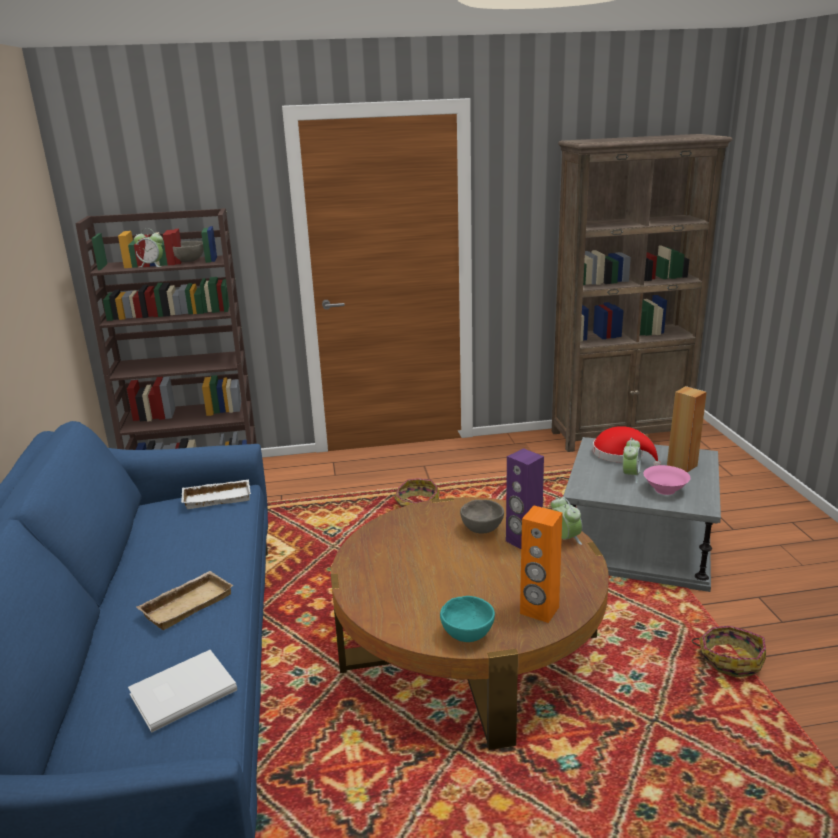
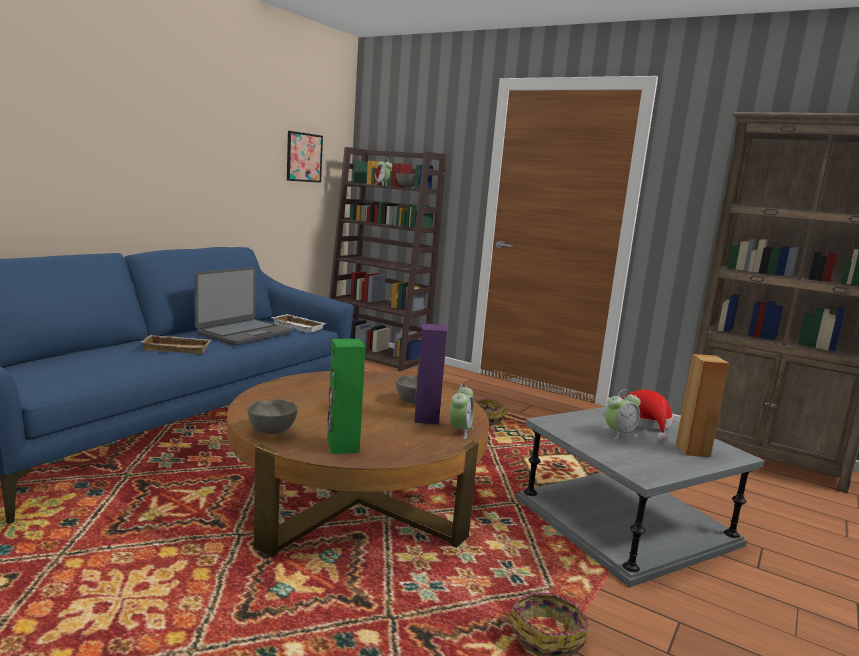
camera: 40 degrees right, 10 degrees down
white book [128,650,237,733] -> none
turquoise bowl [440,596,495,642] -> grey bowl [248,399,298,434]
orange speaker [520,506,562,623] -> green speaker [327,339,365,454]
pink bowl [643,465,690,495] -> none
none -> laptop [195,267,292,345]
none -> picture [287,131,323,183]

